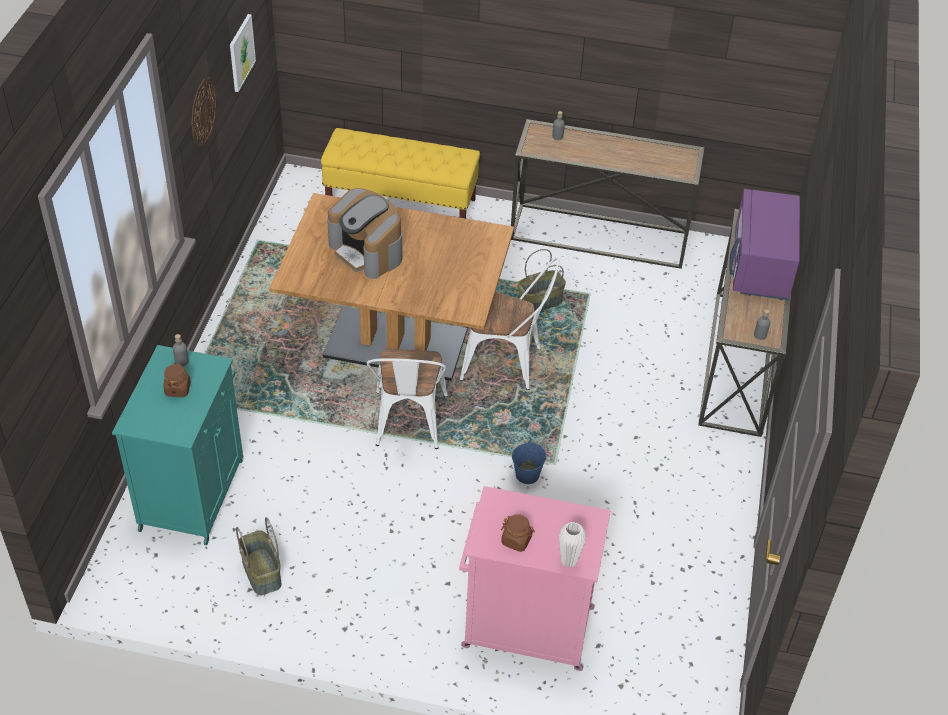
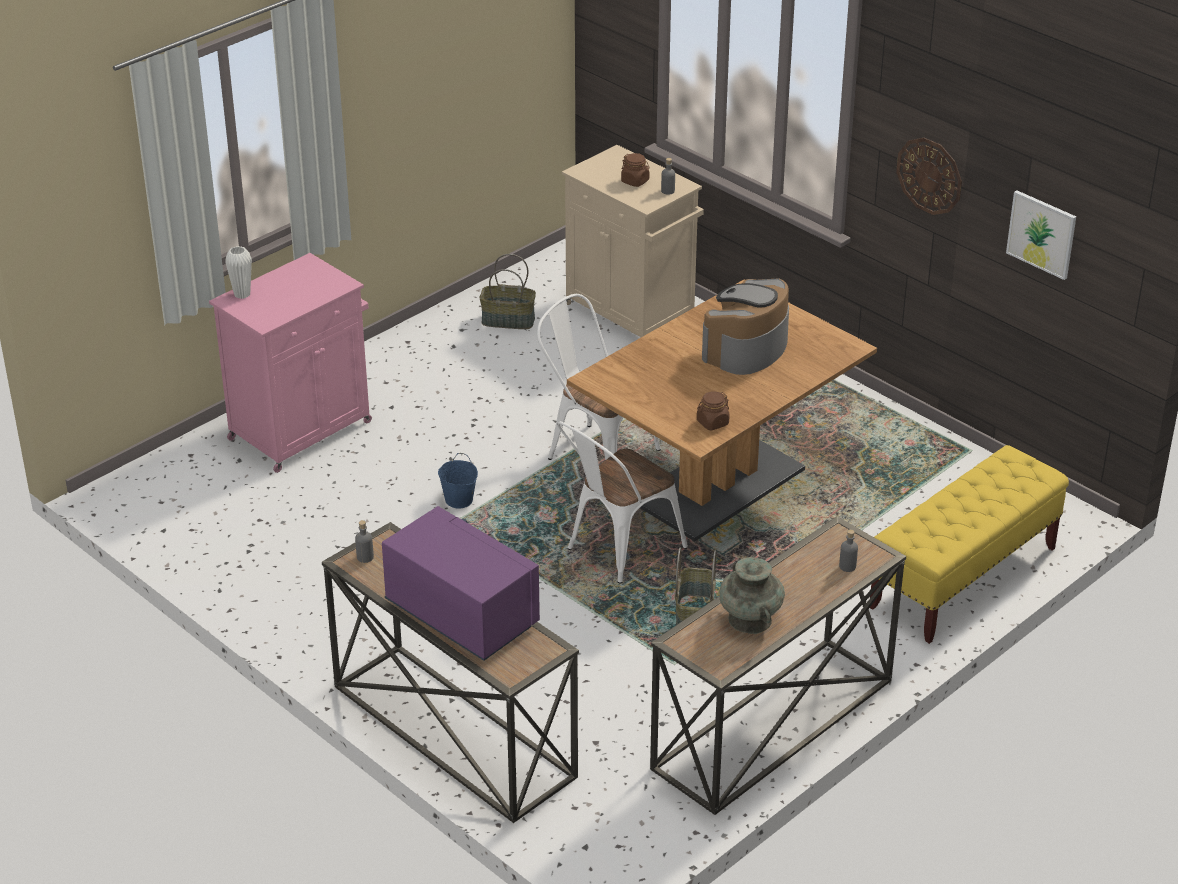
camera: 125 degrees right, 10 degrees down
turquoise cabinet [112,345,244,545] -> beige cabinet [562,145,704,338]
coffee machine [327,188,402,279] -> coffee machine turned 45 degrees counterclockwise [702,278,789,375]
brown jar [501,514,535,552] -> brown jar moved to [697,391,730,430]
none -> turquoise vase [719,557,785,634]

